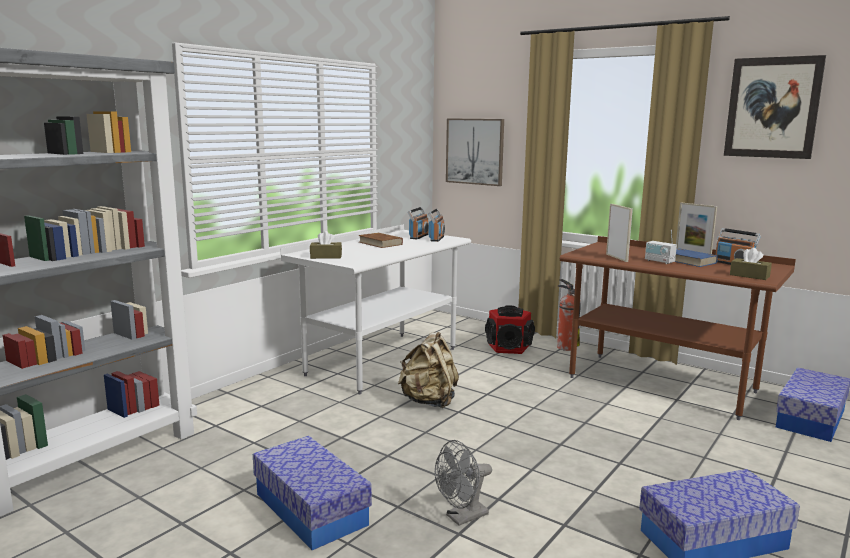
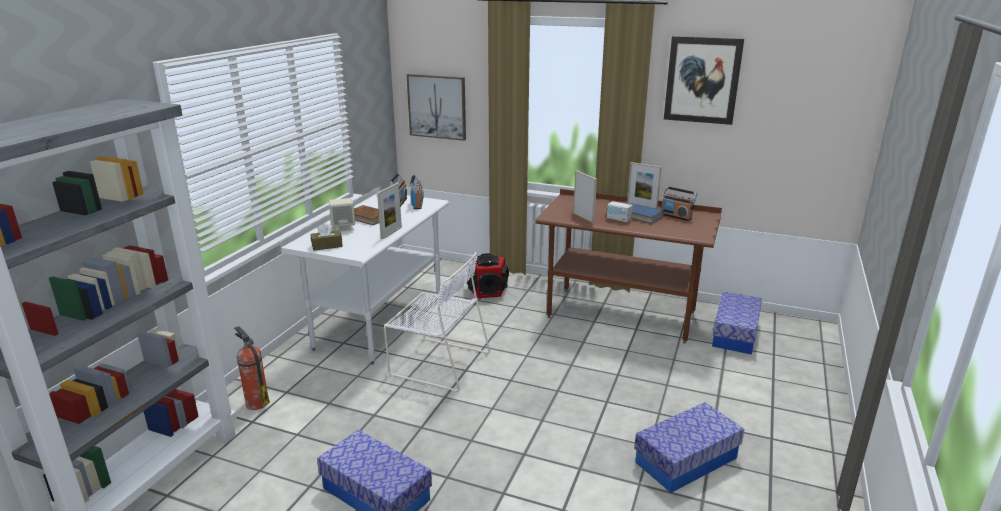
camera: 15 degrees left, 10 degrees up
beige backpack [398,332,459,408] -> white chair [384,252,490,392]
grey fan [435,440,492,526] -> none
fire extinguisher [557,279,581,351] -> fire extinguisher moved to [234,326,270,410]
brown tissue box [730,248,772,280] -> none
none -> beige speaker [329,198,355,231]
none -> picture frame [377,183,402,239]

